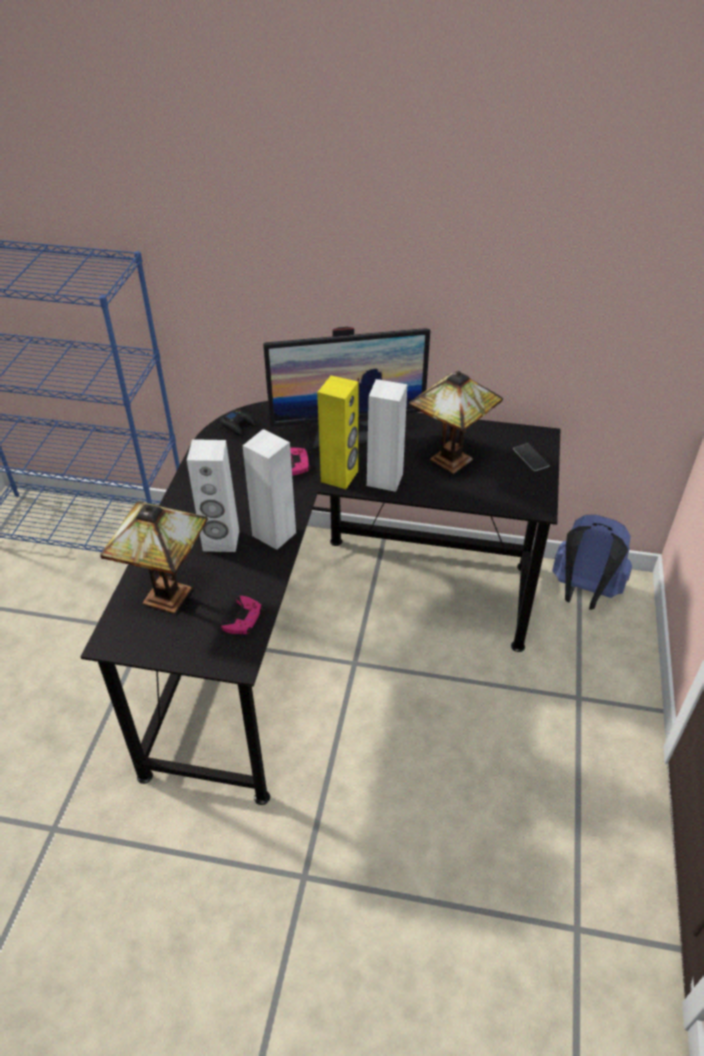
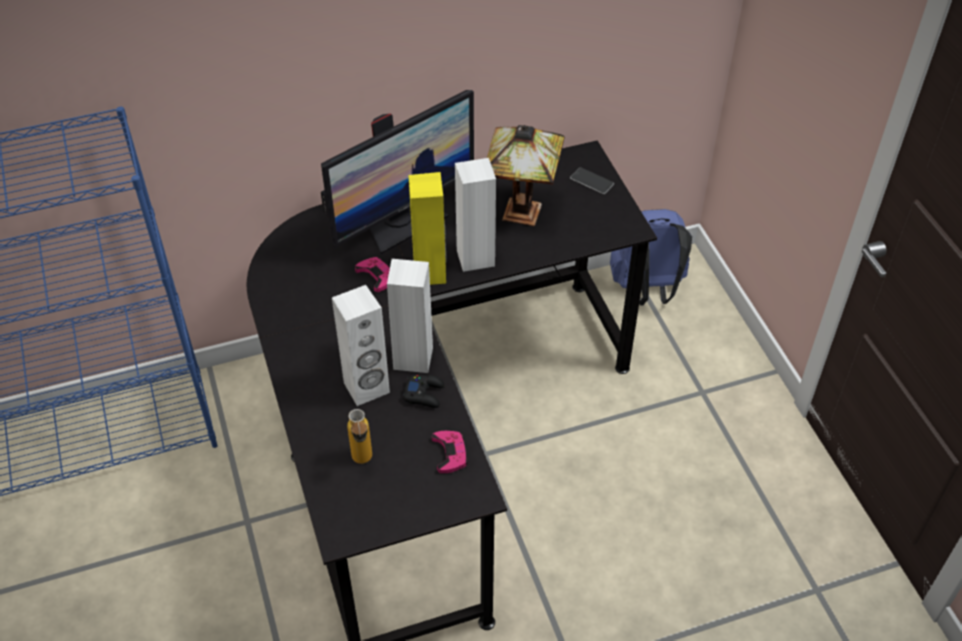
camera: 30 degrees left, 5 degrees up
table lamp [100,501,208,614] -> bottle [347,409,372,464]
black game controller [221,410,256,436] -> black game controller moved to [403,374,444,408]

